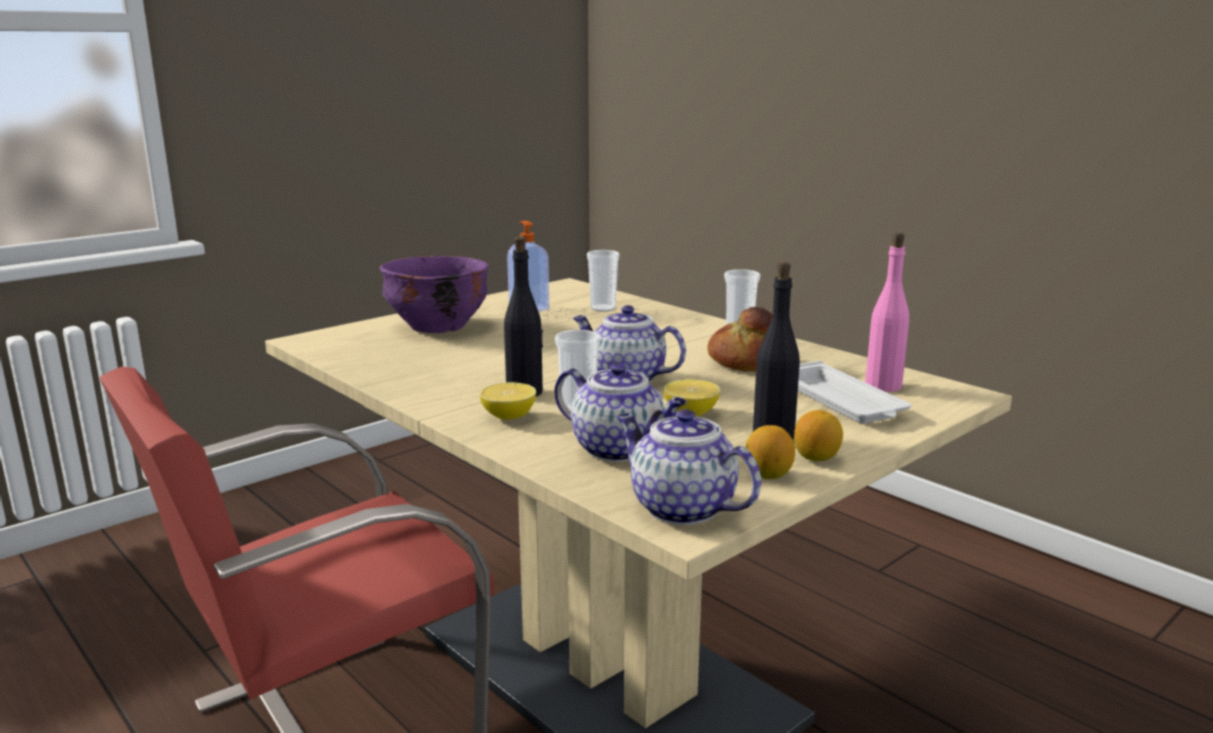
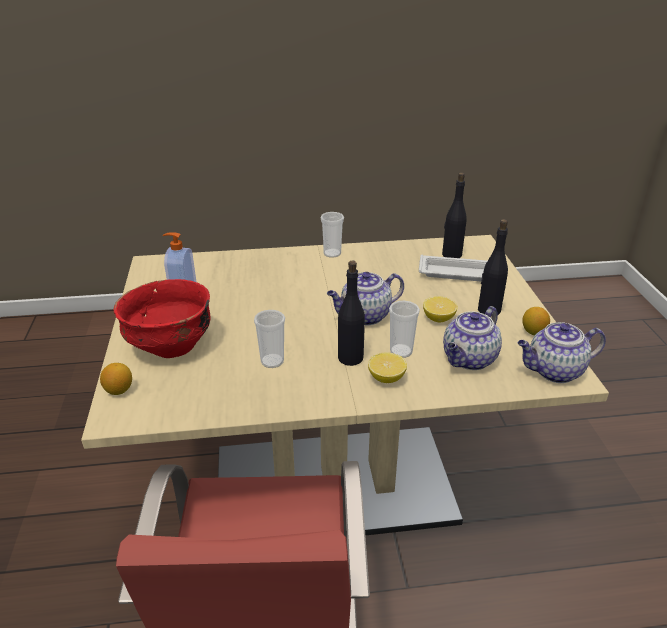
camera: 55 degrees left, 15 degrees up
purple bowl [379,256,489,333] -> red bowl [114,279,211,358]
teapot [555,362,687,462] -> teapot turned 150 degrees clockwise [443,306,502,370]
cup [587,250,619,312] -> cup moved to [254,310,285,368]
bread [707,307,772,372] -> none
lemon [794,410,843,461] -> lemon moved to [100,363,132,395]
pink bottle [865,233,909,392] -> black bottle [442,173,467,258]

